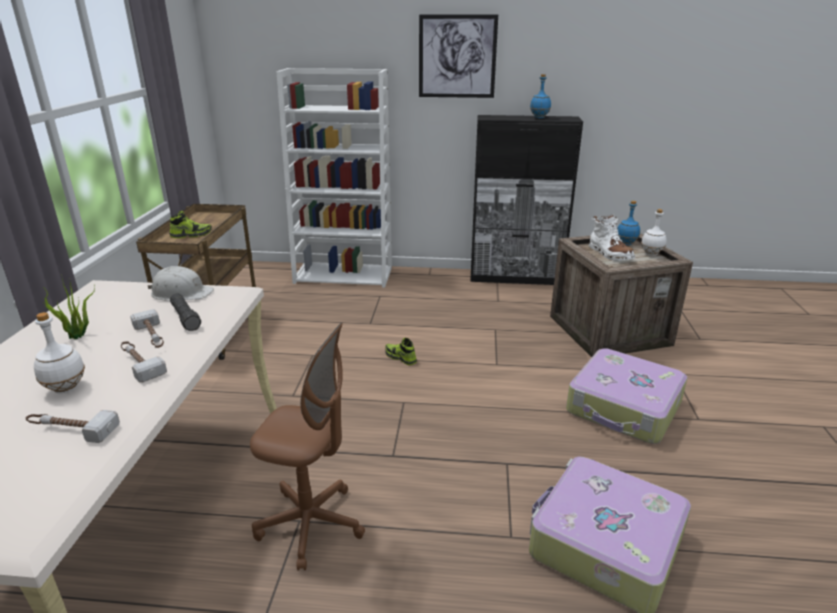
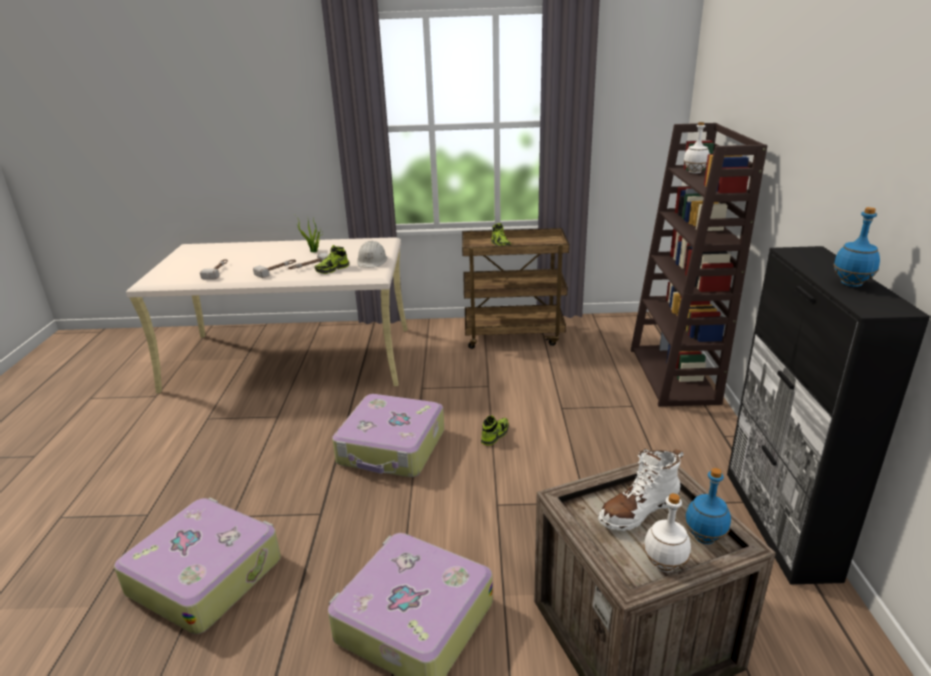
camera: 85 degrees right, 0 degrees up
white bottle [34,312,85,394] -> white bottle moved to [684,122,710,173]
black flashlight [170,293,201,331] -> shoe [315,245,349,274]
brown office chair [250,322,365,571] -> none
white bookcase [276,68,392,288] -> brown bookcase [631,123,768,407]
picture [419,14,498,98] -> none
none -> suitcase [332,394,444,477]

